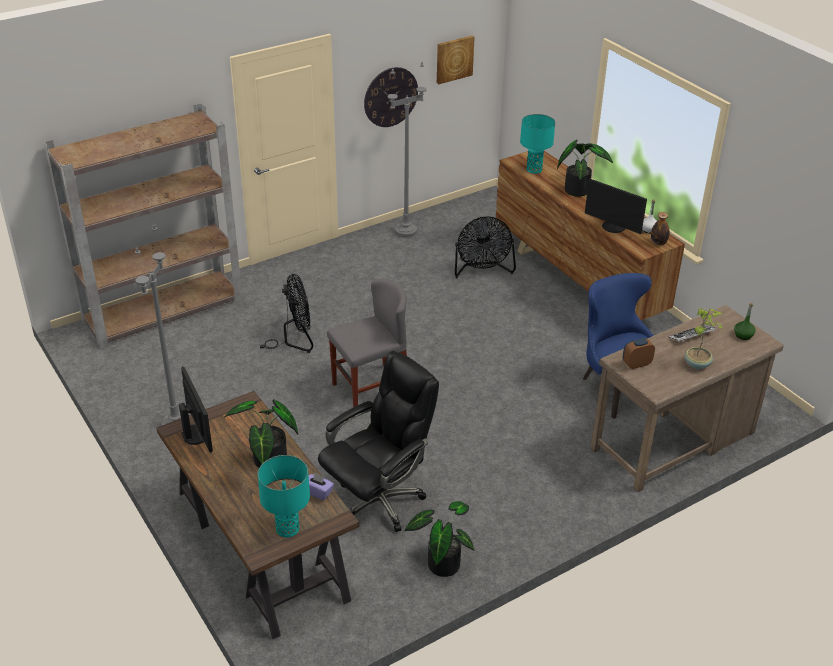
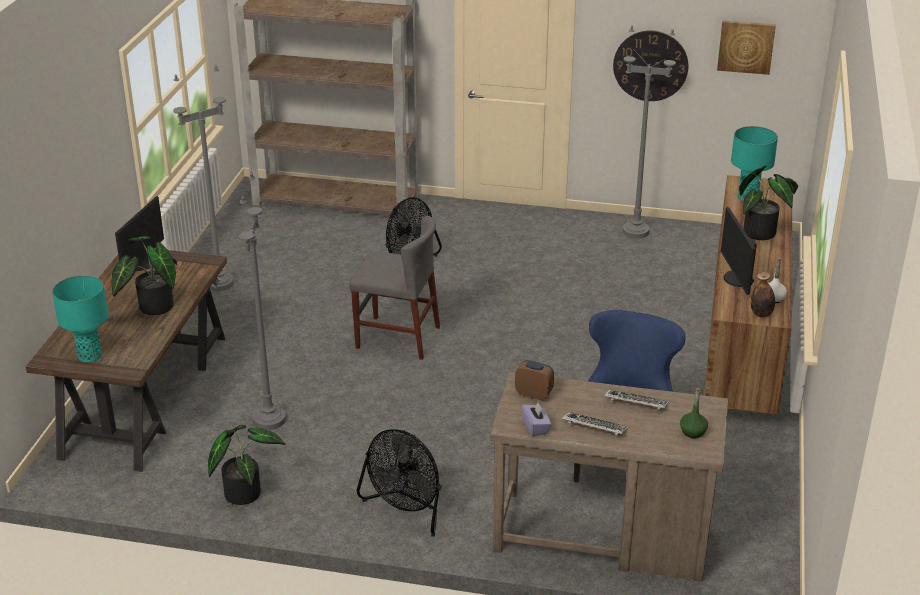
camera: 45 degrees right, 5 degrees down
purple tissue box [309,472,334,501] -> purple tissue box moved to [521,403,551,436]
black office chair [318,351,439,532] -> grey floor lamp [239,172,286,430]
black fan [455,216,516,278] -> black fan moved to [357,429,442,537]
potted plant [685,308,723,369] -> keyboard [562,412,628,435]

